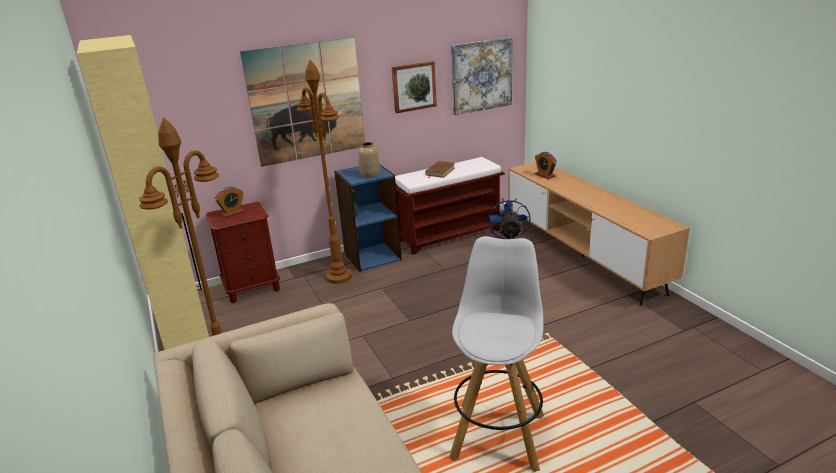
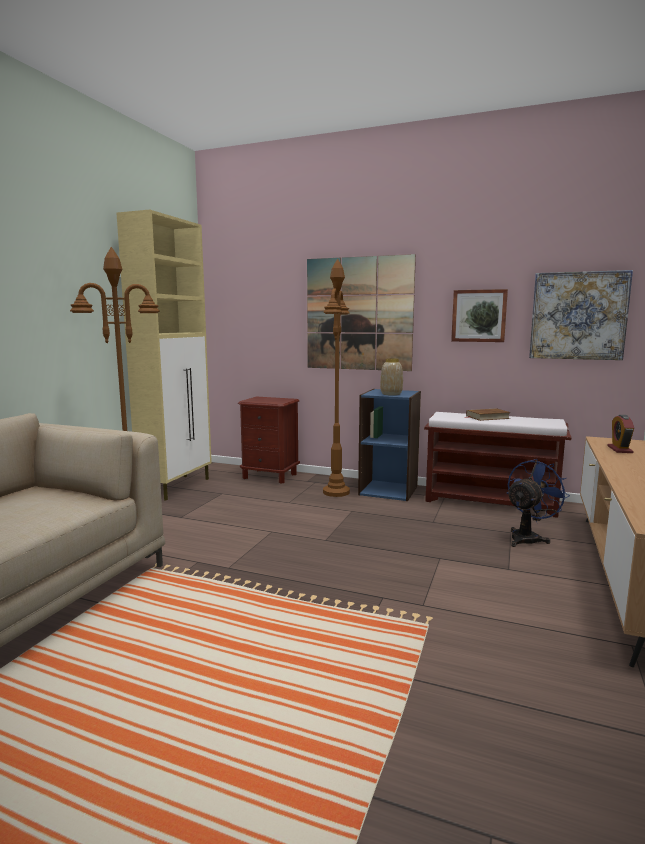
camera: 45 degrees right, 15 degrees down
alarm clock [215,187,245,218] -> none
white stool [449,236,544,472] -> none

